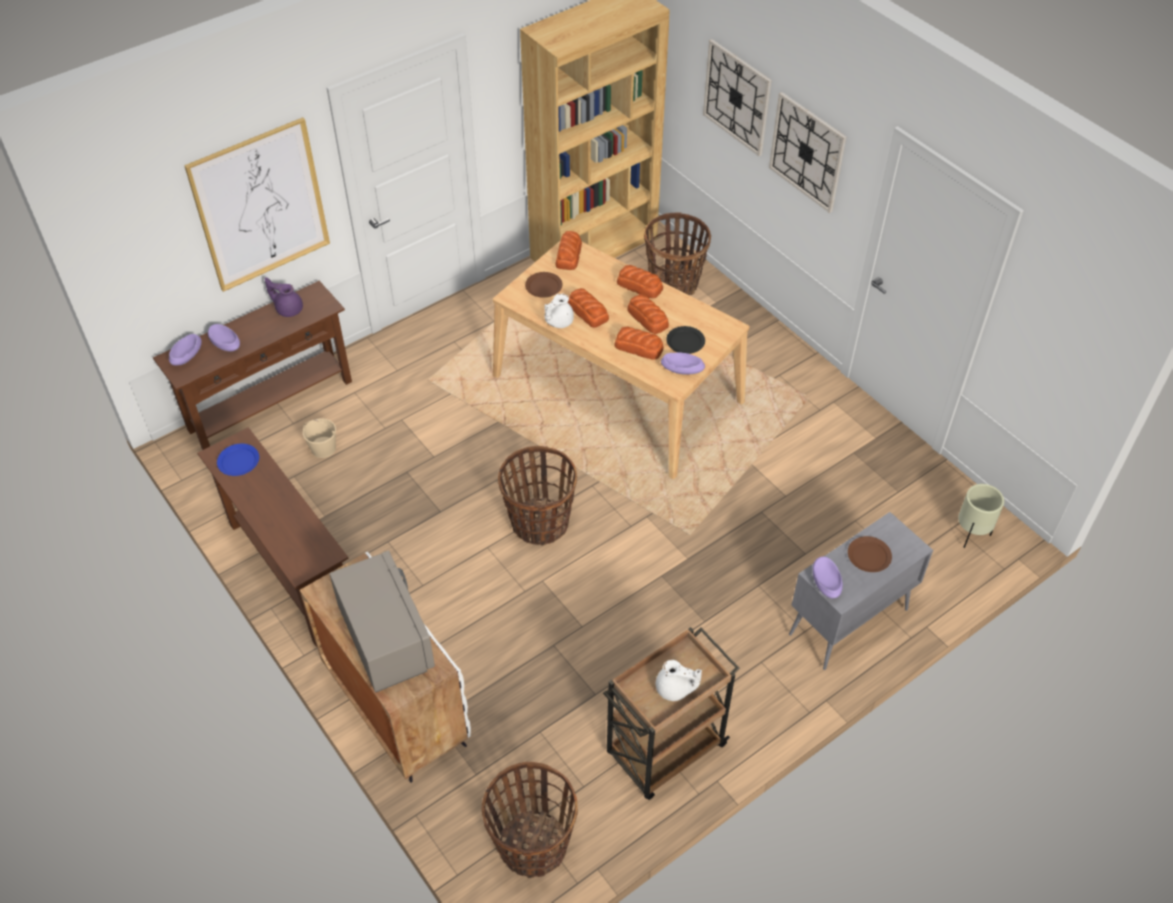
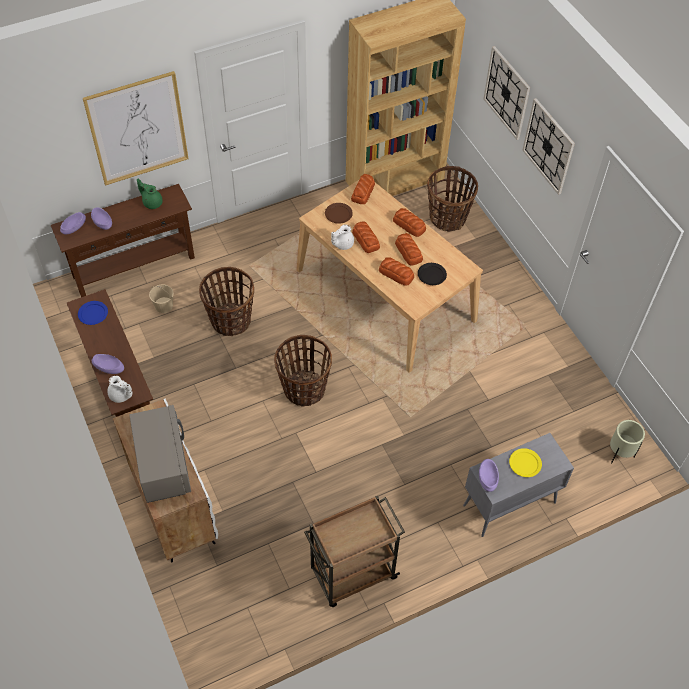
camera: 10 degrees right, 5 degrees up
purple teapot [265,277,303,317] -> green teapot [137,179,163,209]
basket [481,762,578,878] -> basket moved to [199,267,254,336]
white teapot [656,660,702,701] -> white teapot moved to [107,376,132,403]
purple bowl [661,353,705,375] -> purple bowl moved to [92,354,124,374]
brown plate [848,536,892,572] -> yellow plate [509,448,542,477]

